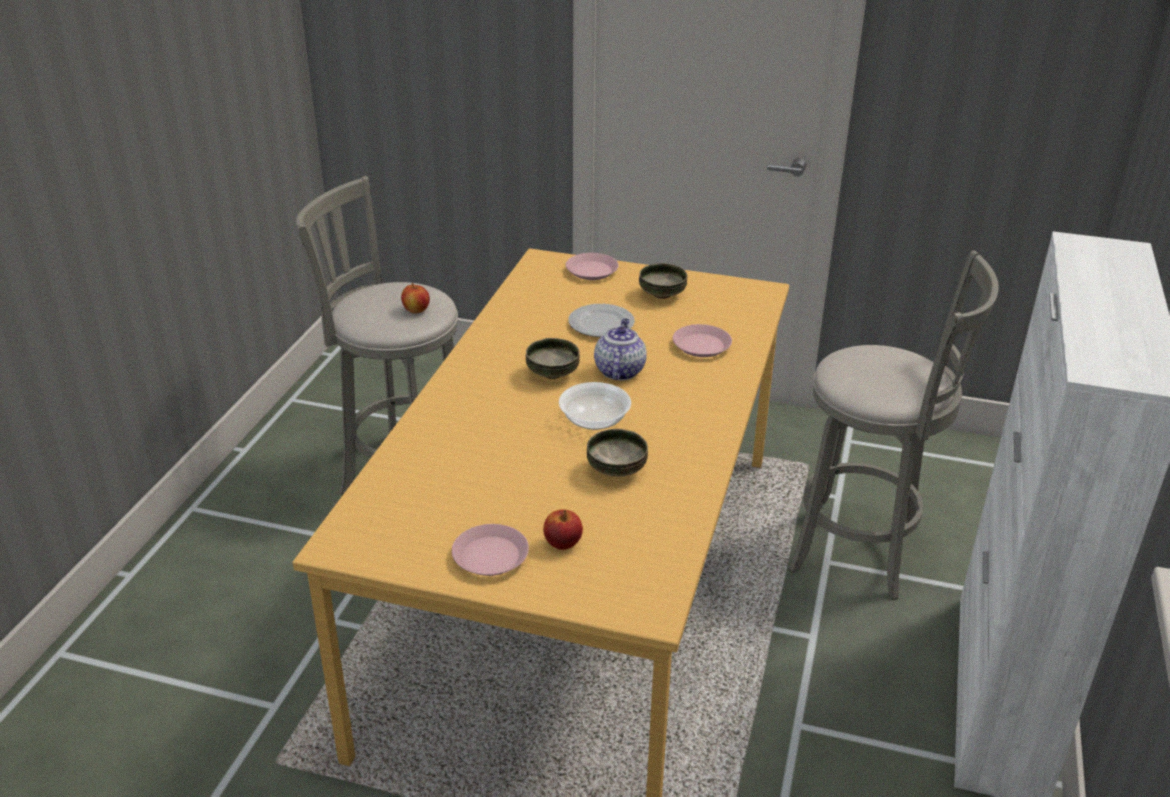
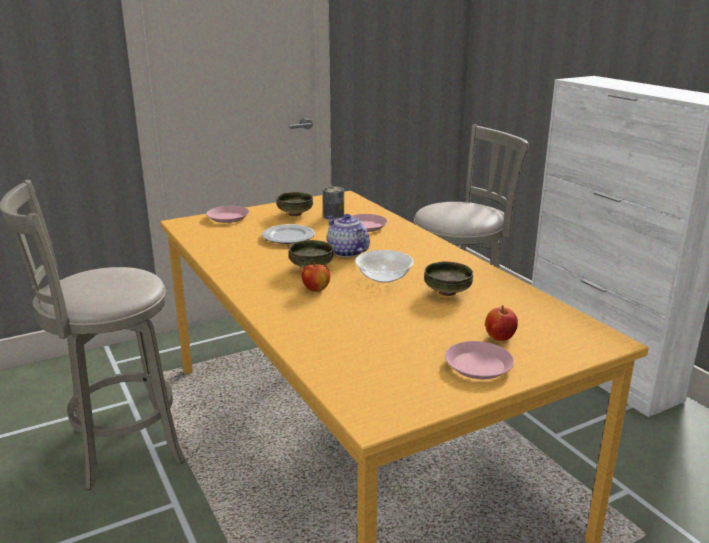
camera: 45 degrees left, 10 degrees down
apple [401,283,430,313] -> apple moved to [302,262,330,292]
none -> can [323,186,344,220]

